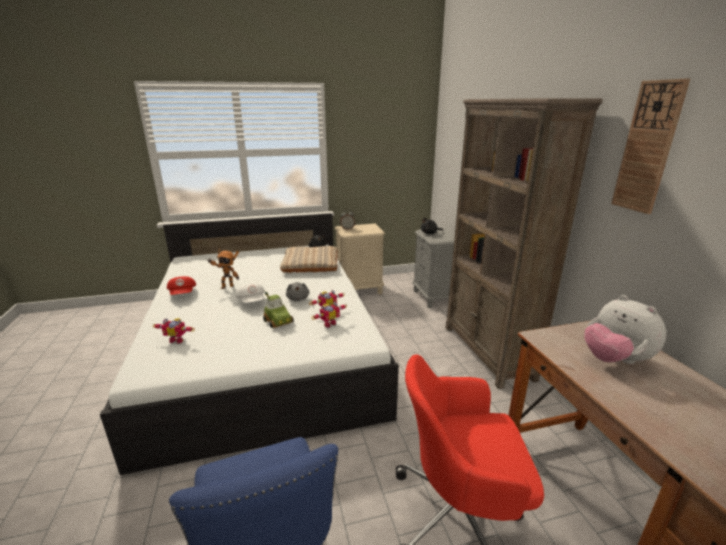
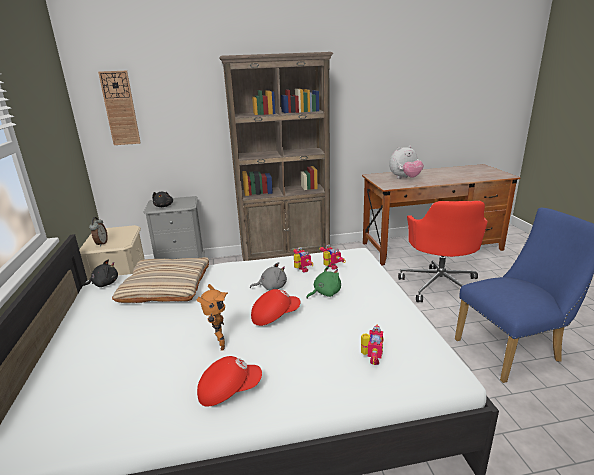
camera: 85 degrees left, 0 degrees up
white cap [236,283,265,303] -> red cap [251,289,301,326]
toy car [263,291,294,328] -> green plush toy [306,266,341,298]
wall clock [611,79,690,214] -> wall clock moved to [98,71,141,145]

